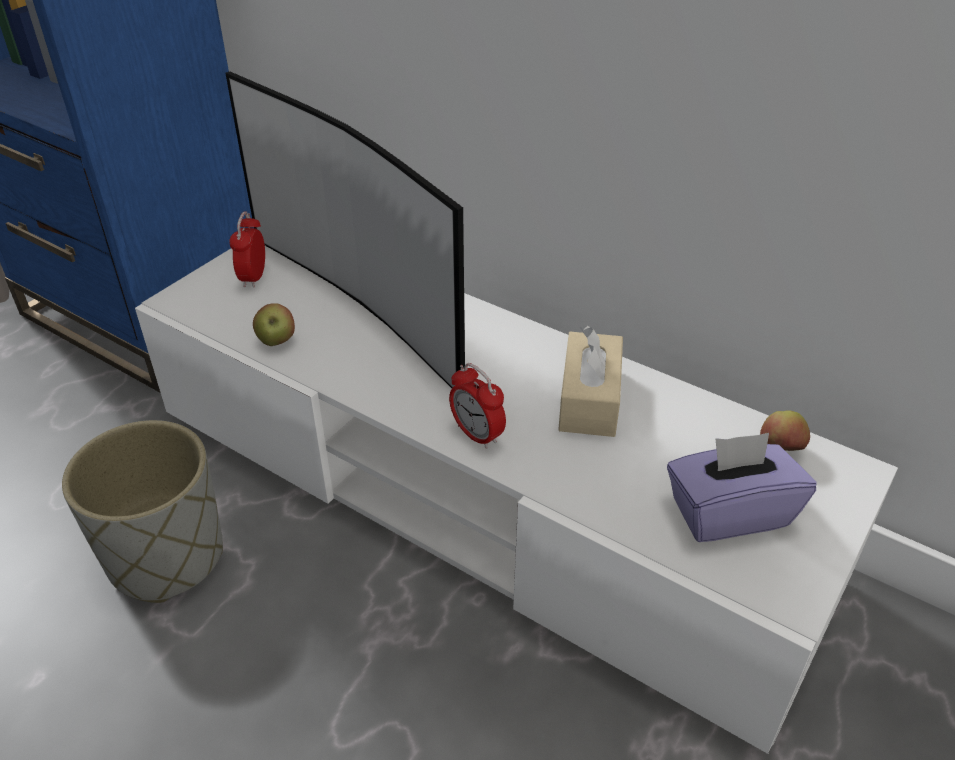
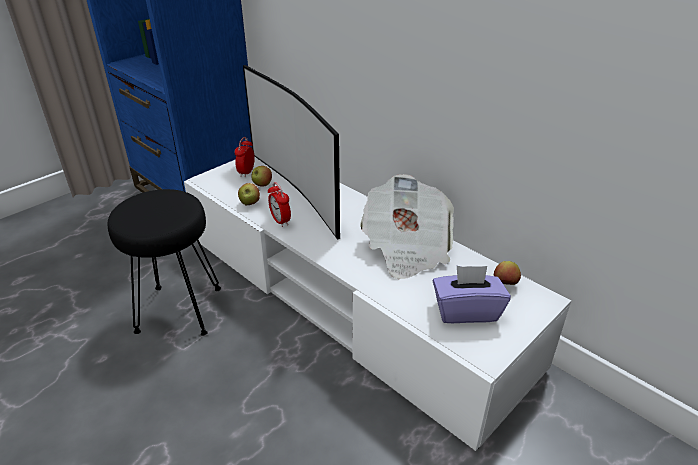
camera: 10 degrees right, 5 degrees down
grey planter [62,420,223,603] -> black stool [107,189,221,335]
alarm clock [449,363,506,449] -> alarm clock moved to [268,182,291,227]
beige tissue box [558,326,623,437] -> newspaper [360,174,454,280]
none -> apple [251,166,272,186]

